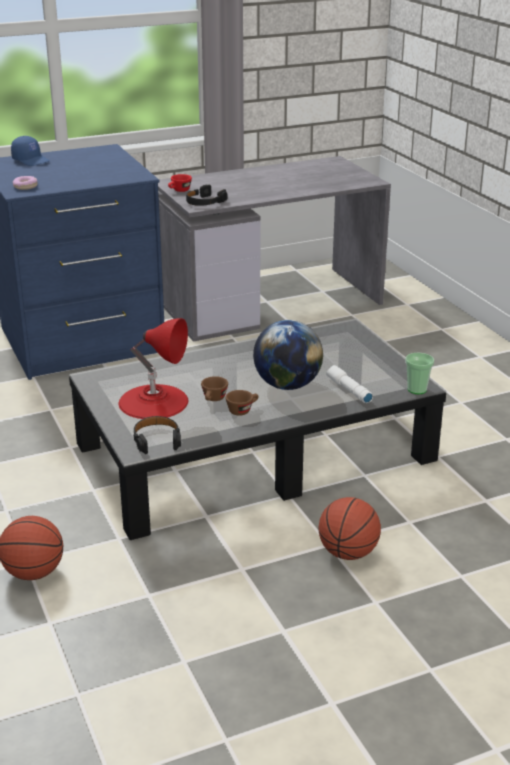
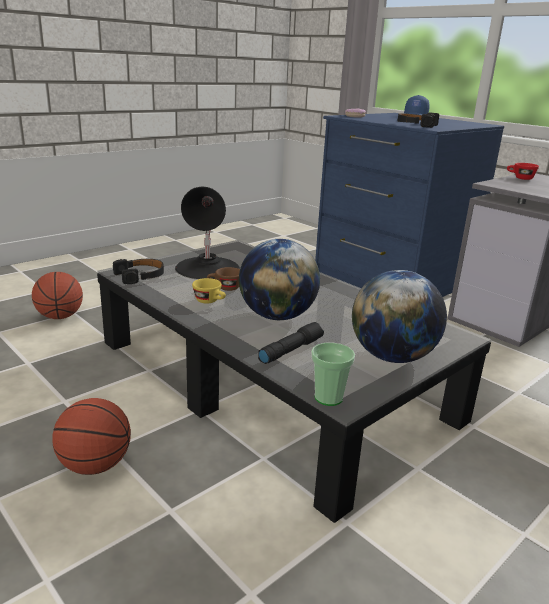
camera: 70 degrees right, 5 degrees down
red table lamp [119,318,188,419] -> black table lamp [175,187,240,279]
black headphones [186,185,228,206] -> black headphones moved to [398,112,439,128]
brown cup [225,390,259,416] -> yellow cup [192,278,226,304]
white flashlight [326,365,373,403] -> black flashlight [258,322,324,364]
none -> globe [352,270,447,363]

